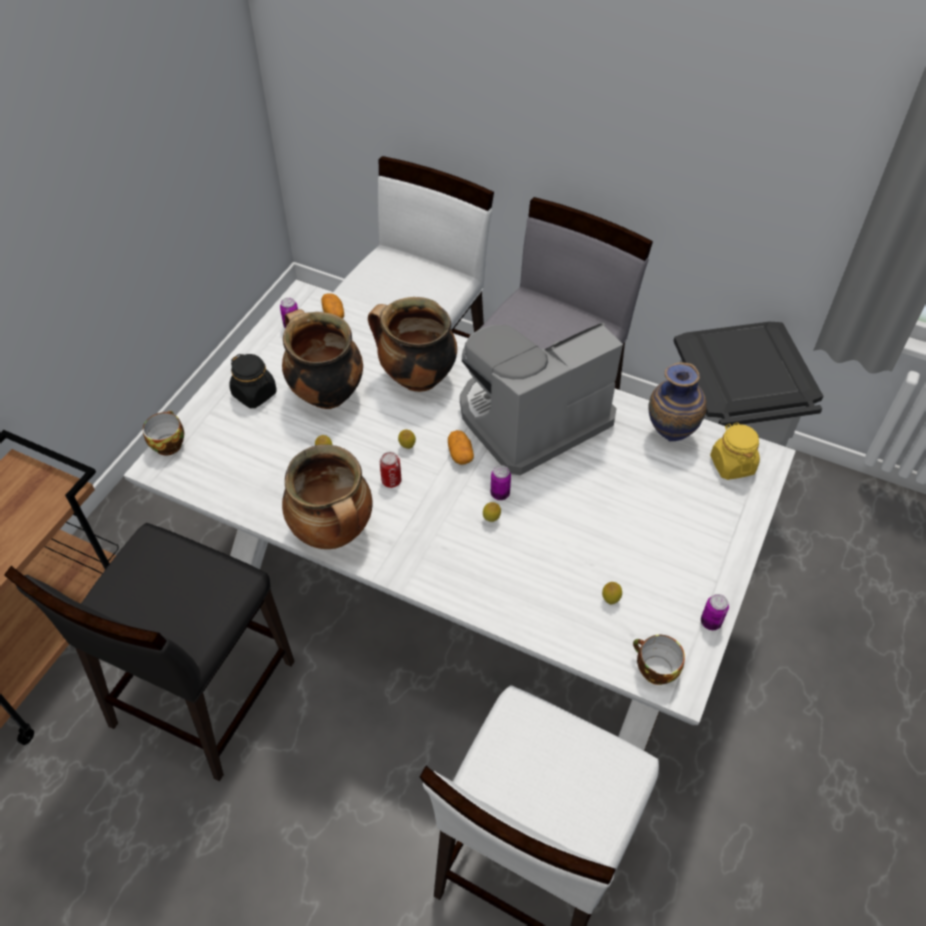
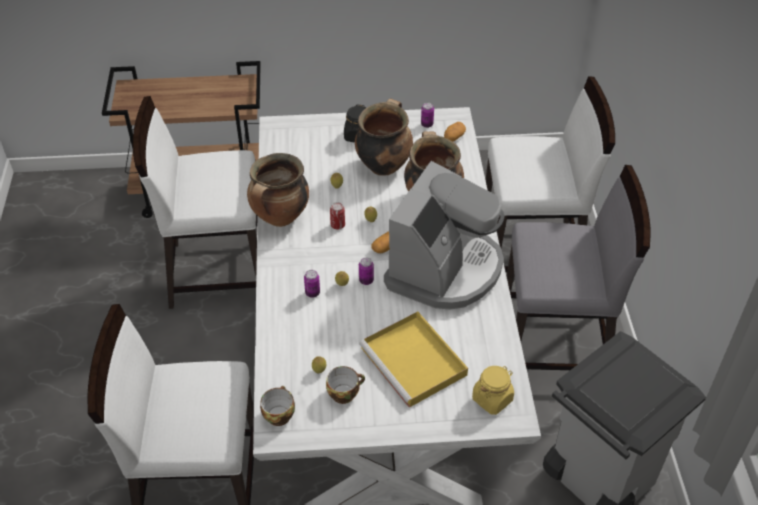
camera: 60 degrees right, 5 degrees down
black chair [4,523,295,781] -> white chair [133,96,257,309]
cup [143,411,184,455] -> cup moved to [326,366,365,404]
coffee machine [460,322,623,475] -> coffee machine turned 90 degrees clockwise [384,161,505,310]
vase [648,362,707,442] -> none
can [701,594,729,630] -> can moved to [304,270,320,298]
none -> yellow tray [359,311,468,408]

